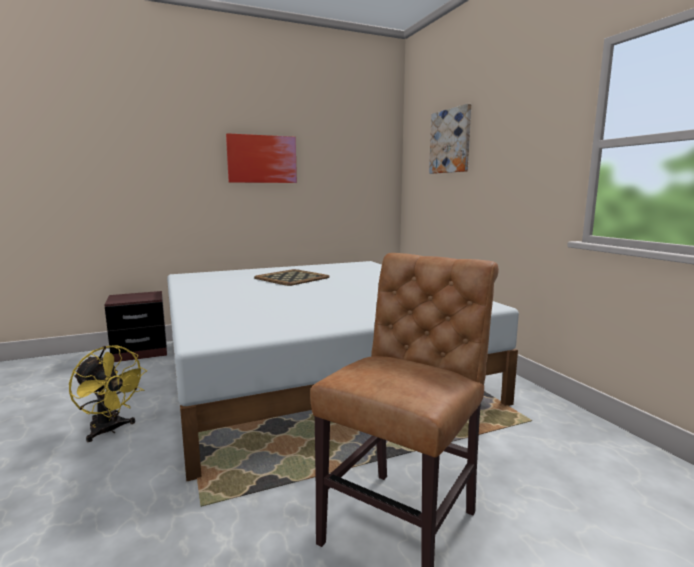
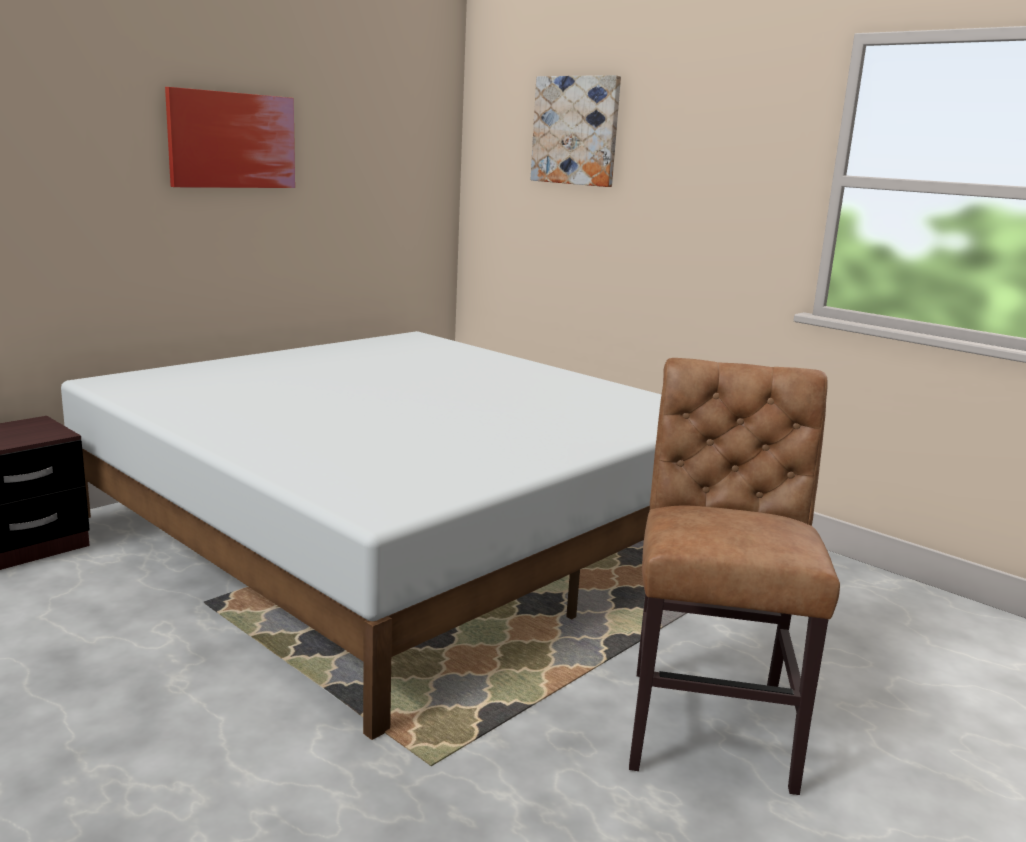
camera: 25 degrees left, 5 degrees up
yellow fan [69,346,147,442] -> none
tray [254,269,330,286] -> none

